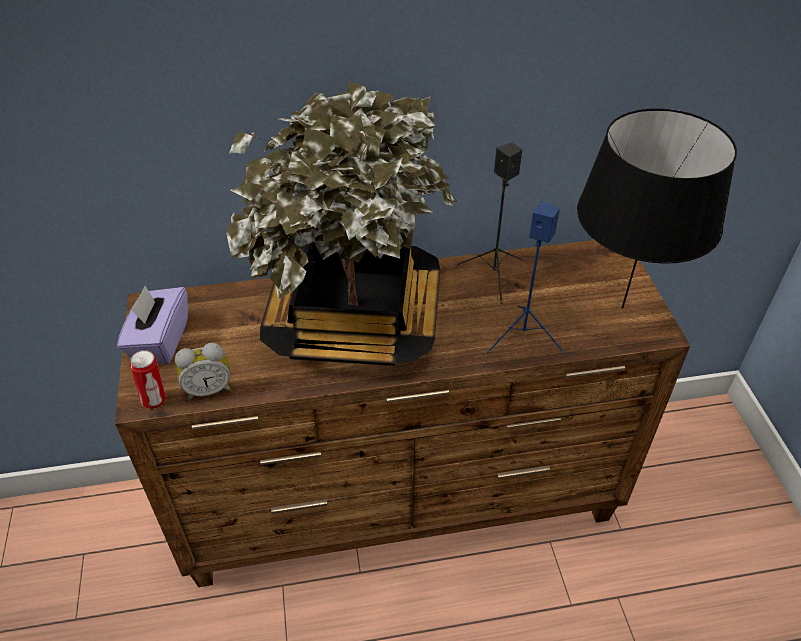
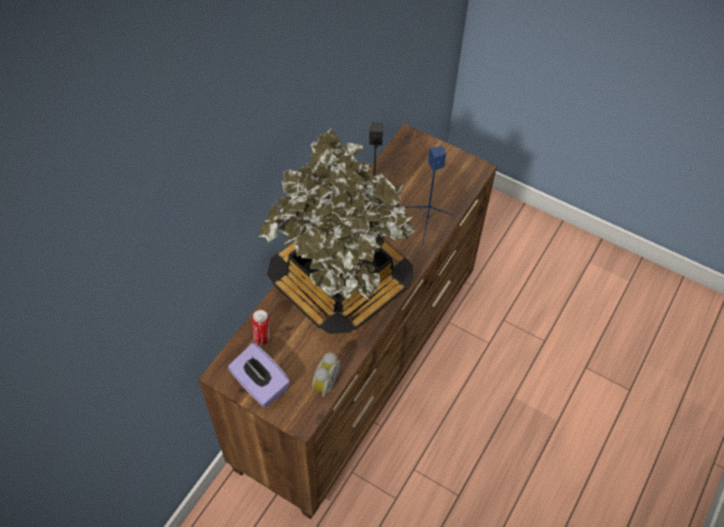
camera: 50 degrees left, 10 degrees up
can [130,350,166,409] -> can moved to [252,310,270,346]
black table lamp [577,108,737,309] -> none

